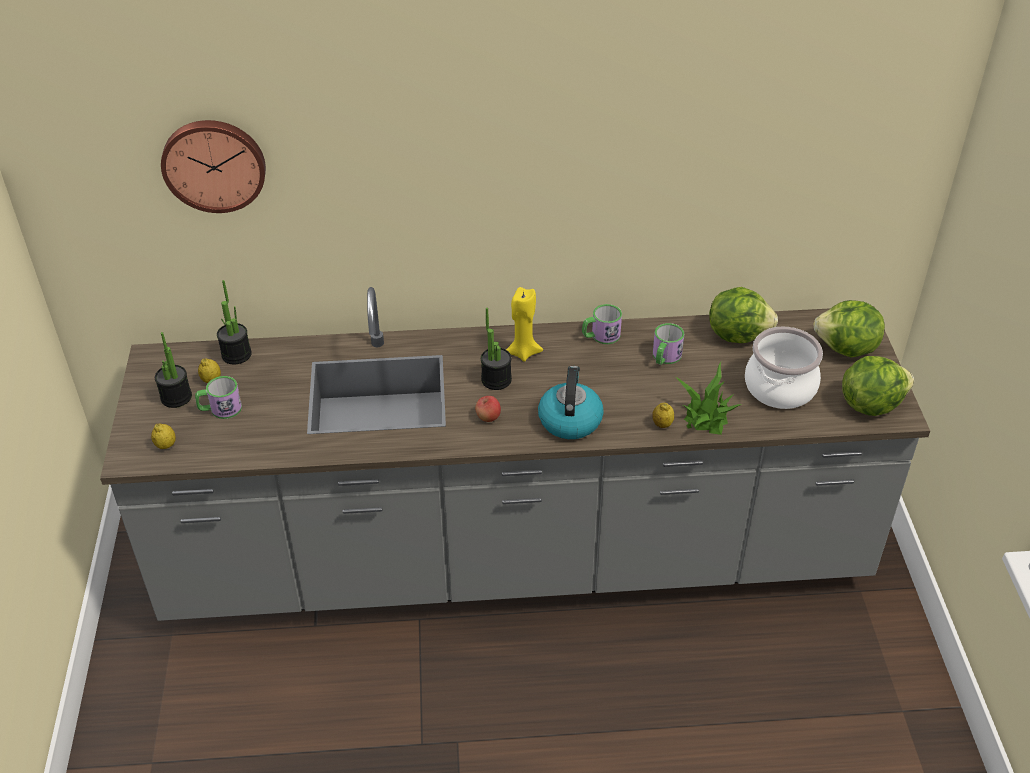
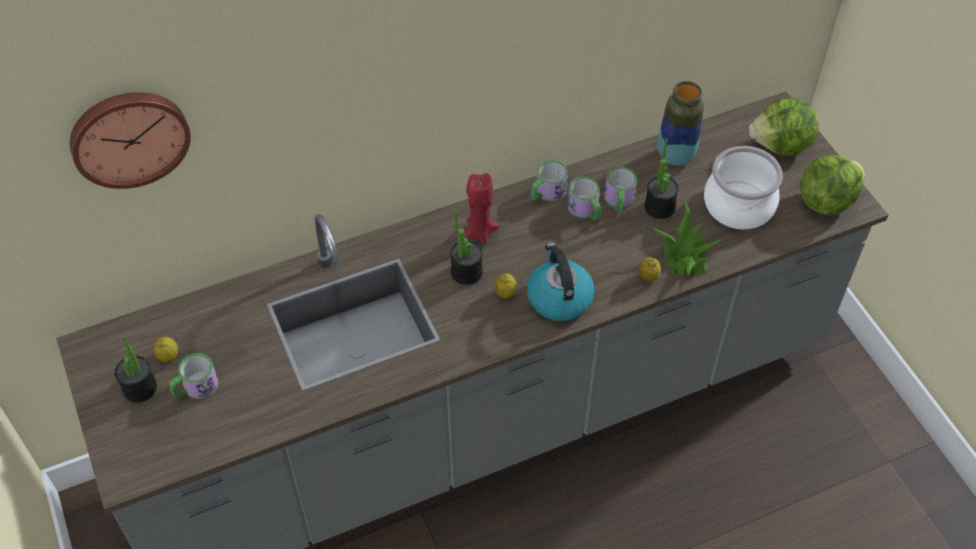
camera: 20 degrees left, 10 degrees up
lemon [151,423,176,449] -> lemon moved to [494,273,517,298]
potted plant [217,280,252,364] -> potted plant moved to [644,139,679,219]
apple [475,396,501,422] -> none
yellow candle [506,287,543,362] -> red candle [464,173,499,244]
lettuce [709,287,778,343] -> vase [658,81,704,166]
none -> mug [568,176,601,220]

